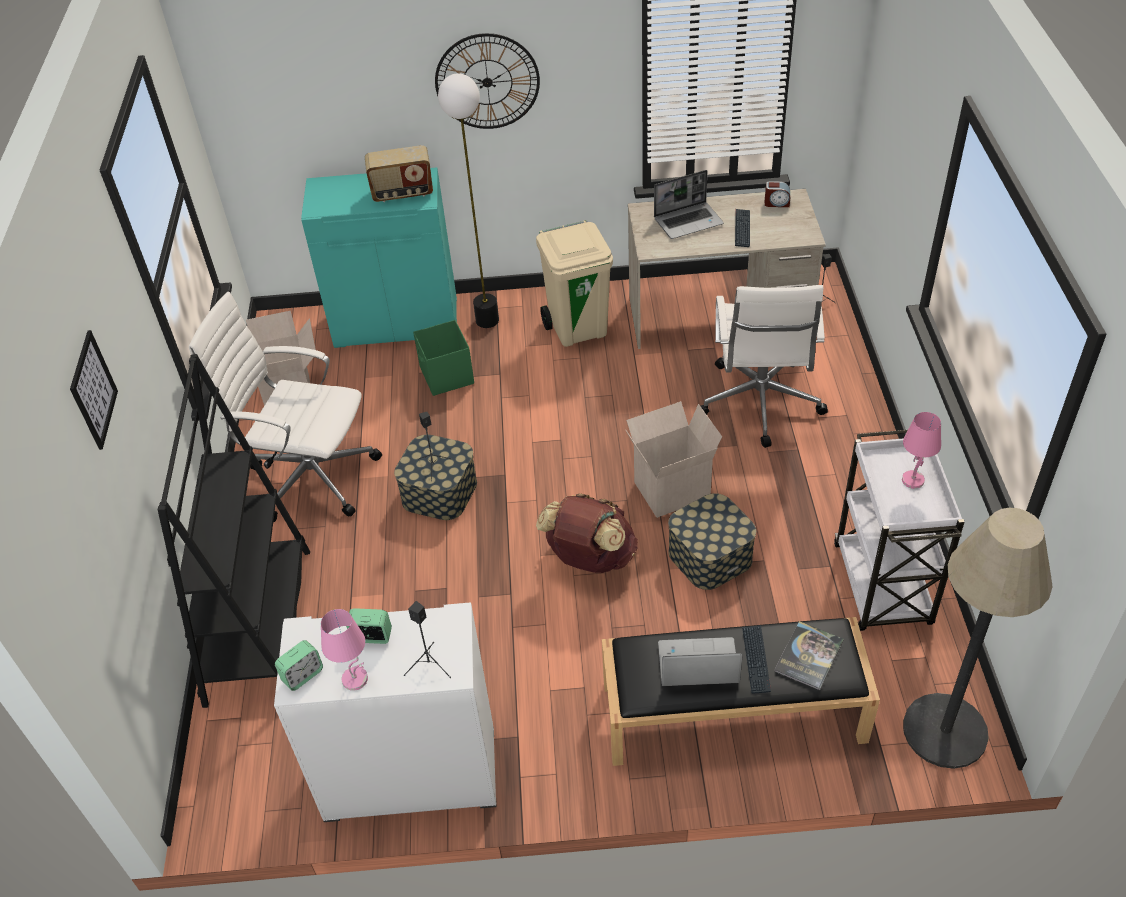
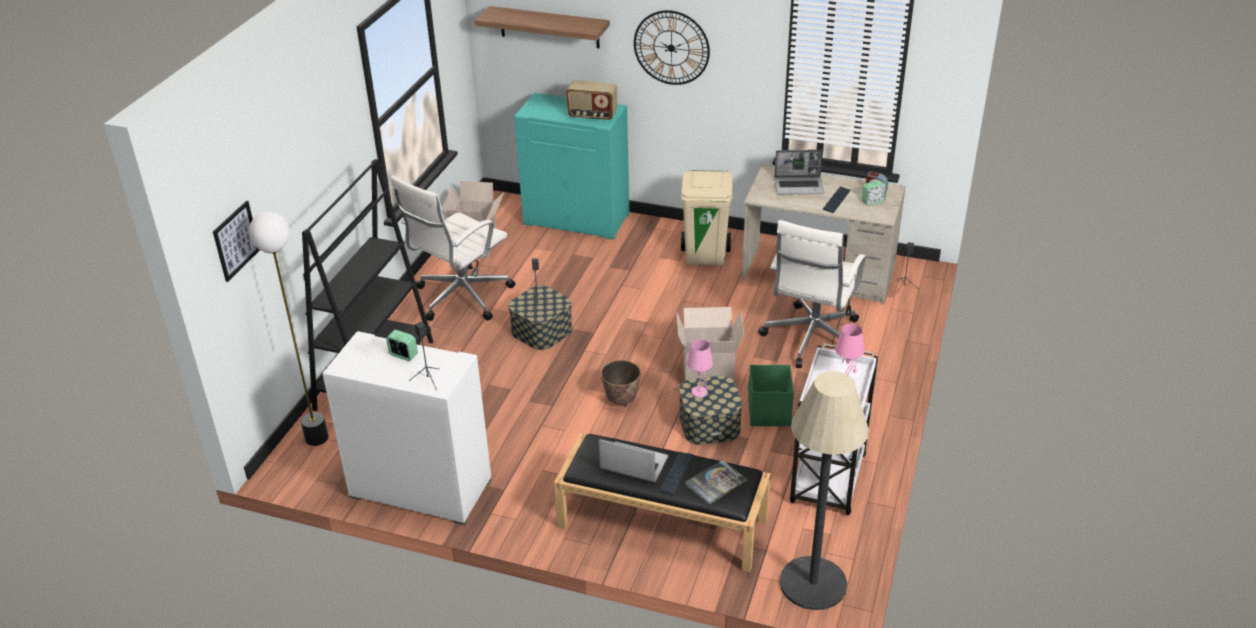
camera: 20 degrees right, 10 degrees down
picture [70,330,118,450] -> picture moved to [213,201,260,282]
white office chair [189,292,382,523] -> white office chair turned 90 degrees counterclockwise [391,175,515,321]
alarm clock [275,640,323,691] -> alarm clock moved to [862,180,887,205]
pink table lamp [321,609,368,691] -> pink table lamp moved to [687,339,713,398]
green storage box [413,320,474,396] -> green storage box moved to [748,365,794,426]
floor lamp [438,73,499,328] -> floor lamp moved to [249,212,328,446]
brown backpack [536,493,638,573] -> planter [601,360,641,407]
none -> shelf [475,6,610,48]

